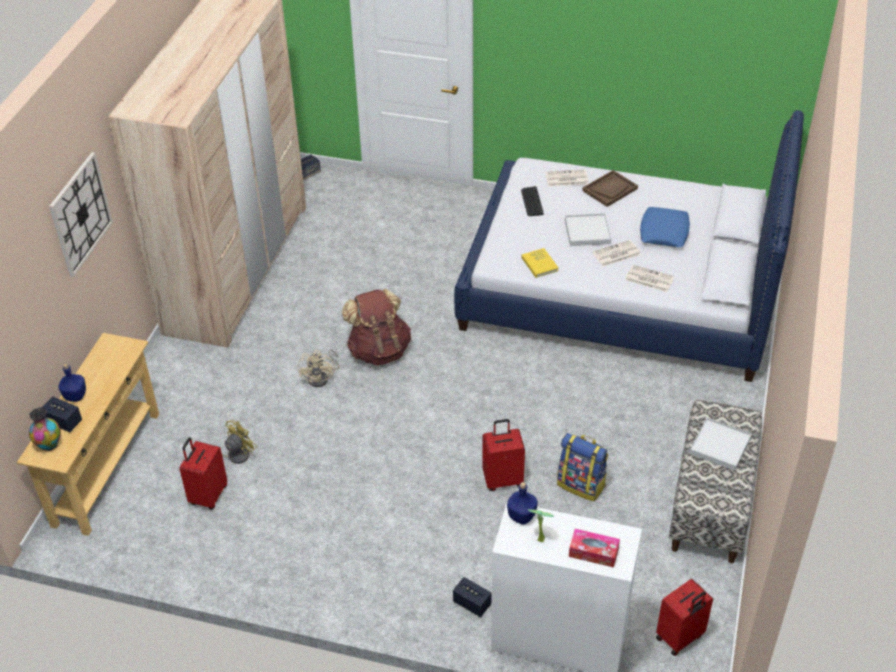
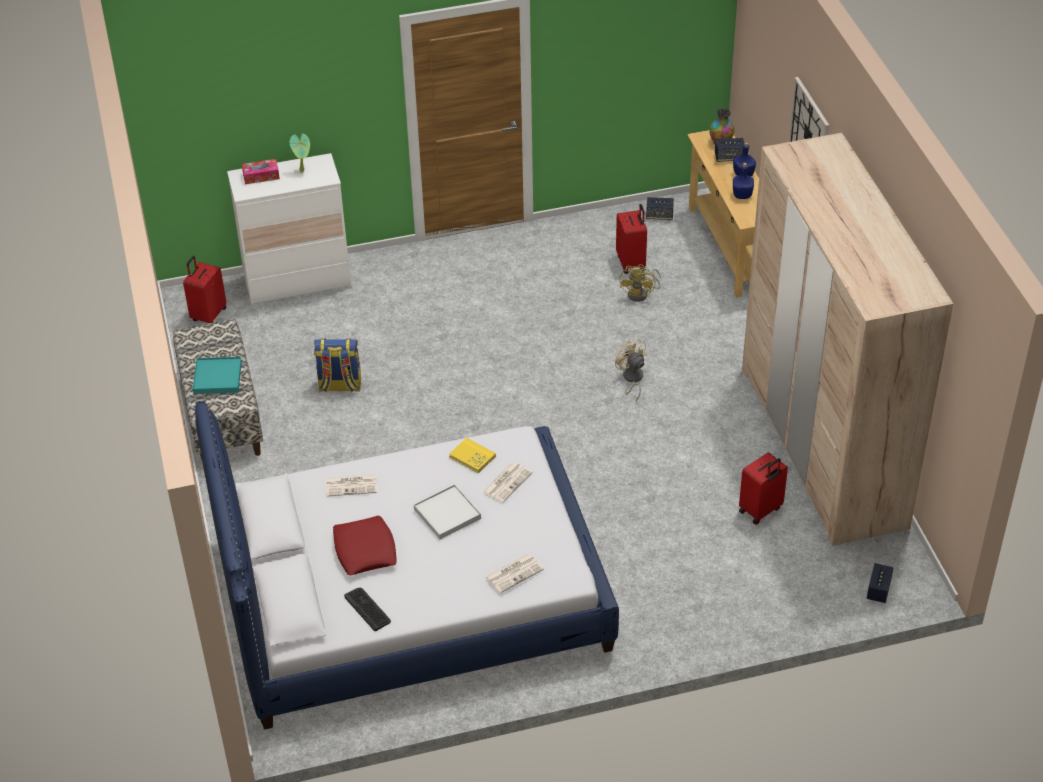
camera: 150 degrees right, 0 degrees up
brown backpack [342,289,411,366] -> none
speaker [453,577,492,617] -> speaker moved to [646,197,674,220]
red suitcase [482,419,525,491] -> red suitcase moved to [739,452,788,525]
blue bottle [507,482,538,525] -> blue bottle moved to [733,163,754,199]
keyboard [521,186,544,216] -> keyboard moved to [344,588,391,631]
brown tray [582,170,638,207] -> none
newspaper [592,240,641,267] -> newspaper moved to [482,462,533,503]
blue pillow [640,207,690,248] -> red pillow [333,516,397,576]
white tray [689,418,752,471] -> turquoise tray [193,357,242,394]

